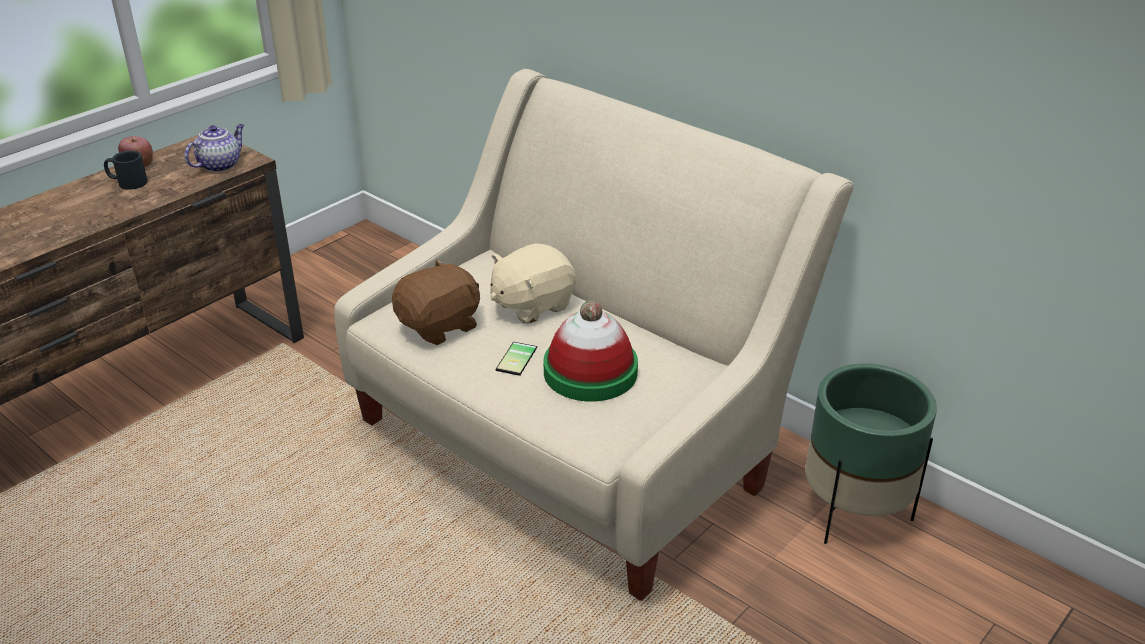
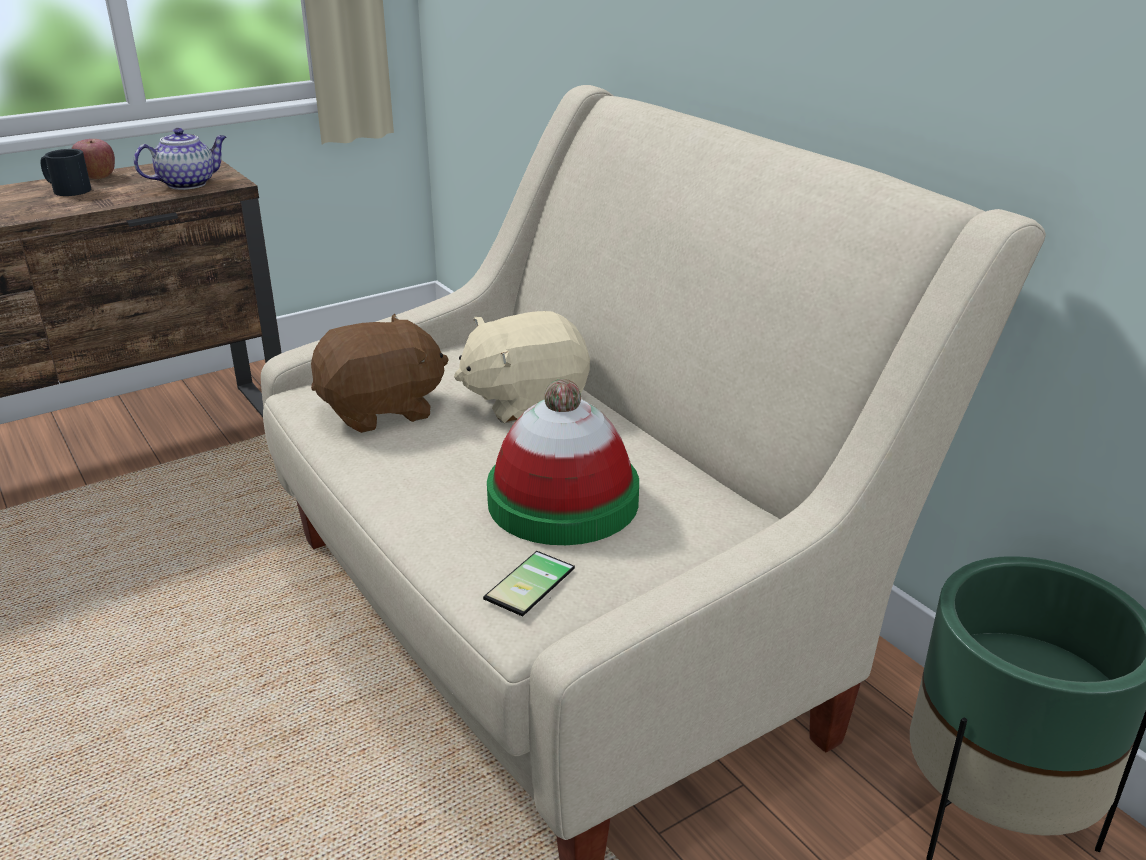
camera: 15 degrees right, 5 degrees down
phone [495,342,537,376] -> phone moved to [483,551,575,617]

